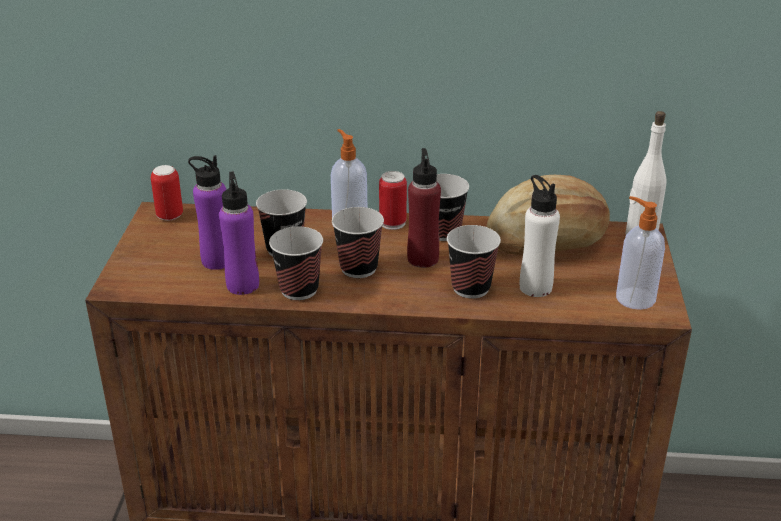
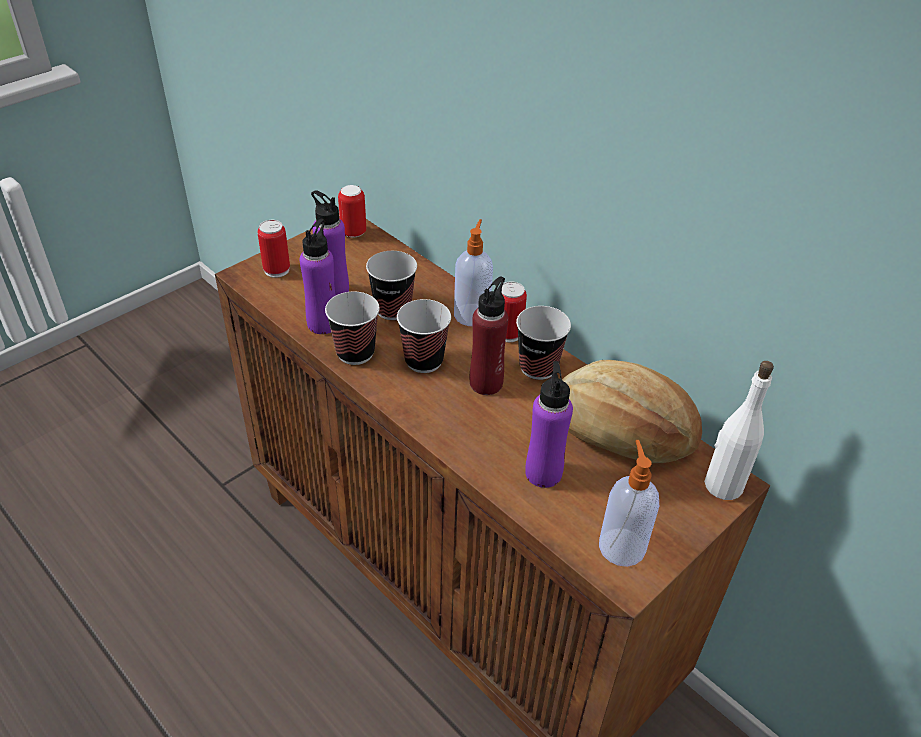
camera: 40 degrees right, 10 degrees up
cup [447,225,501,298] -> none
white bottle [520,175,560,297] -> purple bottle [525,361,573,488]
none -> can [257,220,290,278]

